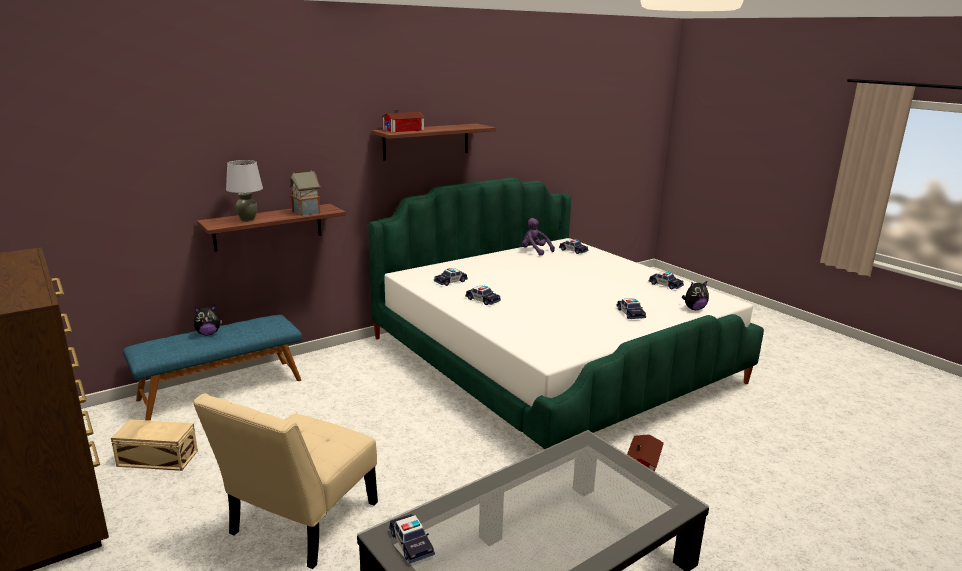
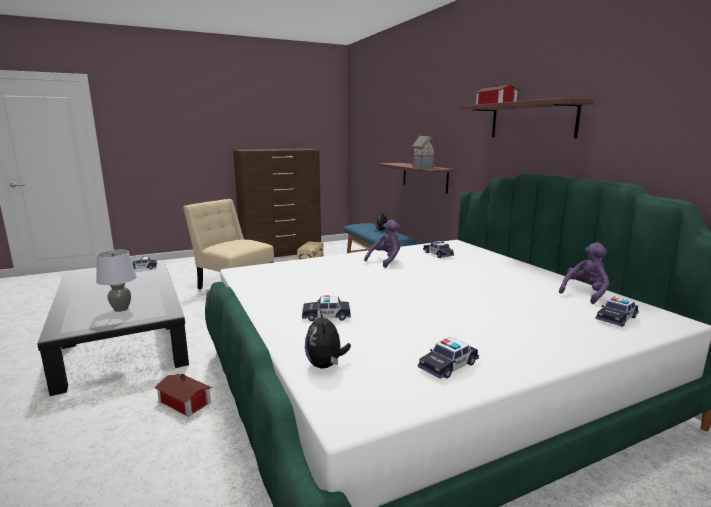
camera: 100 degrees right, 5 degrees down
grey table lamp [226,160,263,222] -> grey table lamp moved to [96,250,137,312]
toy car [465,285,501,305] -> purple plush toy [364,220,400,268]

